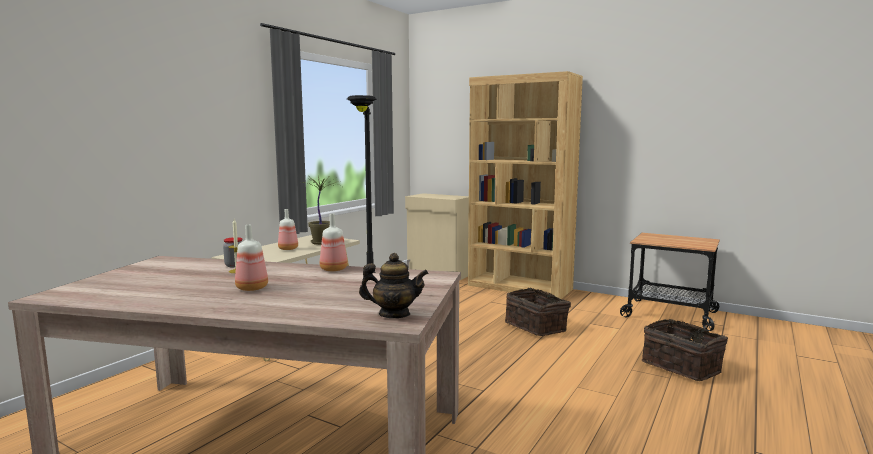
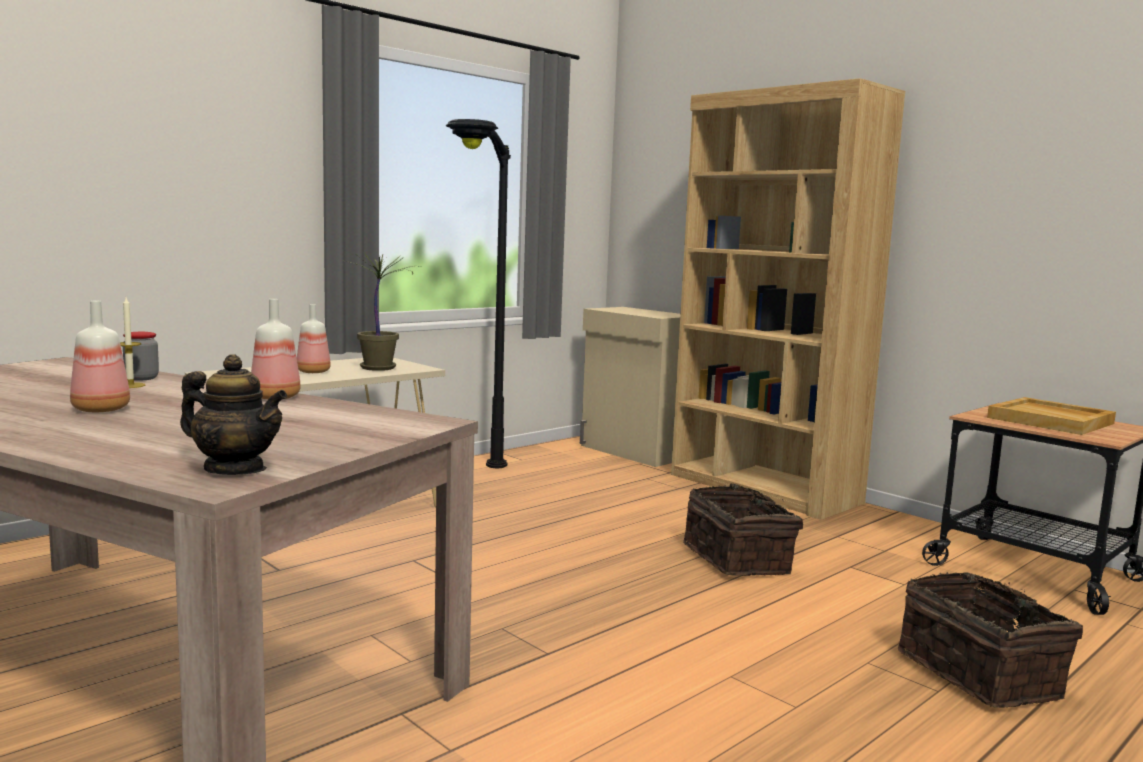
camera: 15 degrees right, 0 degrees up
none -> beige tray [987,397,1116,435]

